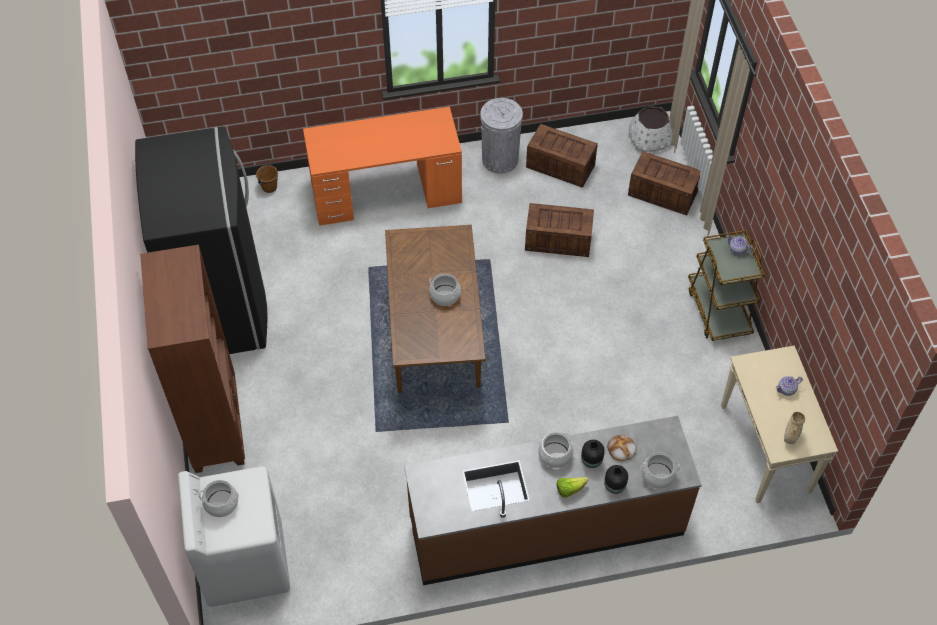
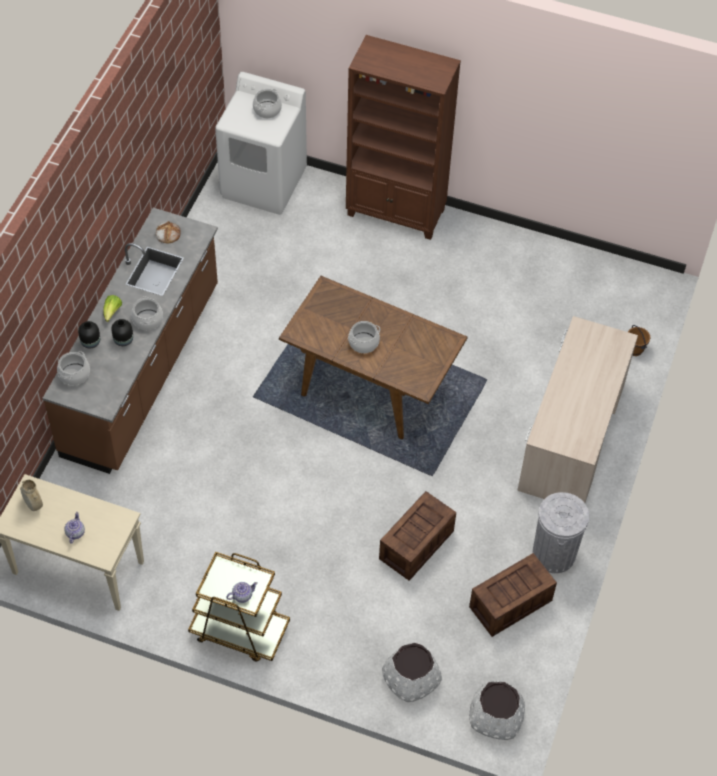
camera: 120 degrees right, 0 degrees up
black fridge [135,127,268,354] -> none
orange desk [303,107,462,226] -> beige desk [517,316,638,503]
bread [607,435,637,461] -> bread moved to [155,221,181,243]
crate [628,151,700,215] -> white planter [382,643,442,702]

